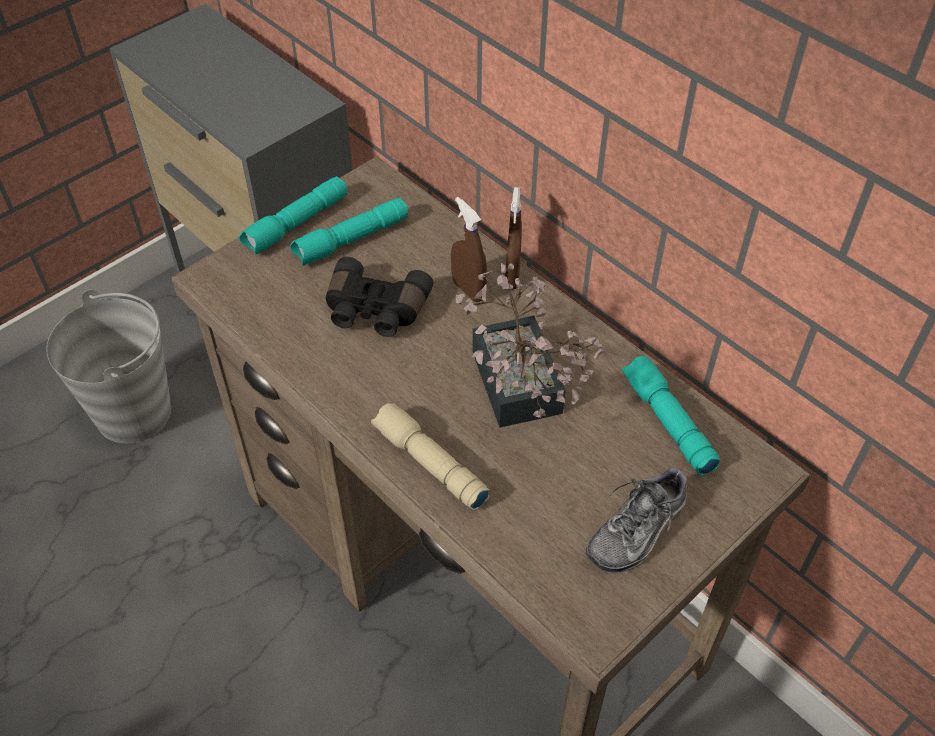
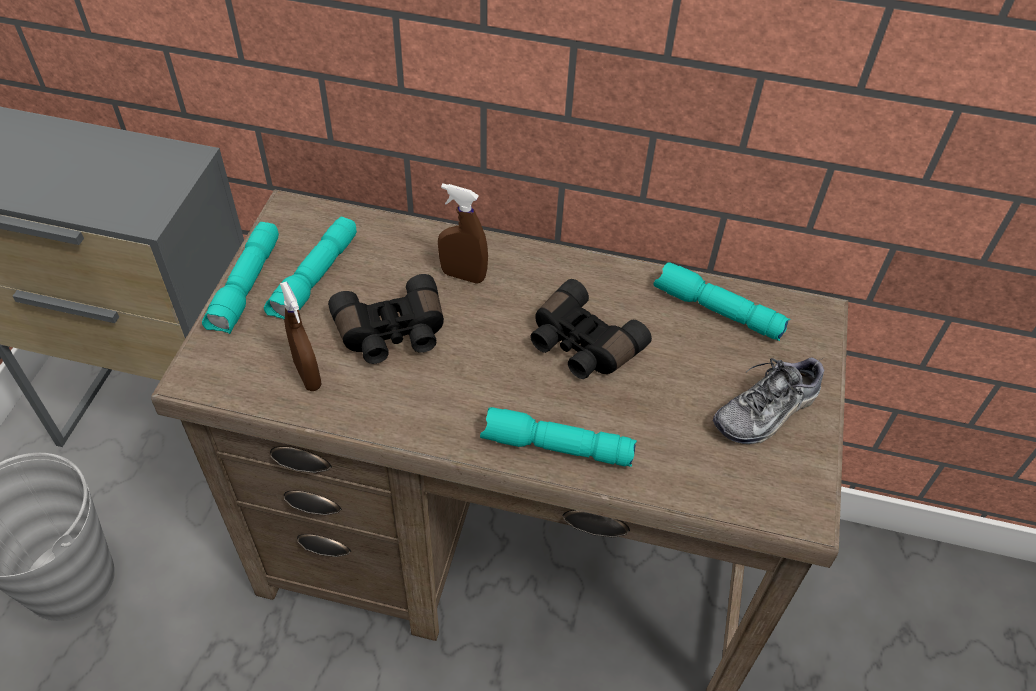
camera: 35 degrees left, 0 degrees up
beige flashlight [371,403,489,511] -> turquoise flashlight [480,407,637,467]
potted plant [456,263,606,428] -> black binoculars [531,279,652,379]
brown spray bottle [505,187,522,290] -> brown spray bottle moved to [280,281,321,391]
shoe [586,466,687,572] -> shoe turned 45 degrees clockwise [713,356,826,444]

